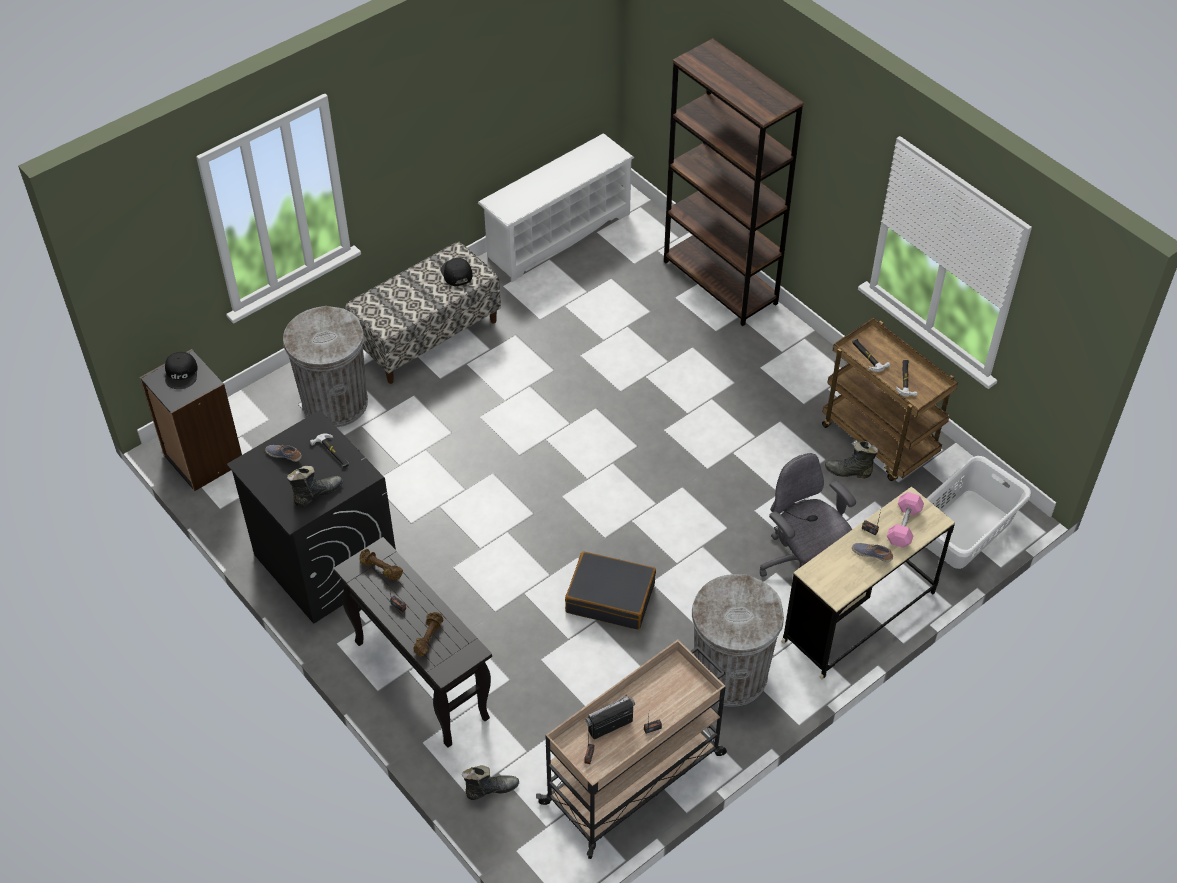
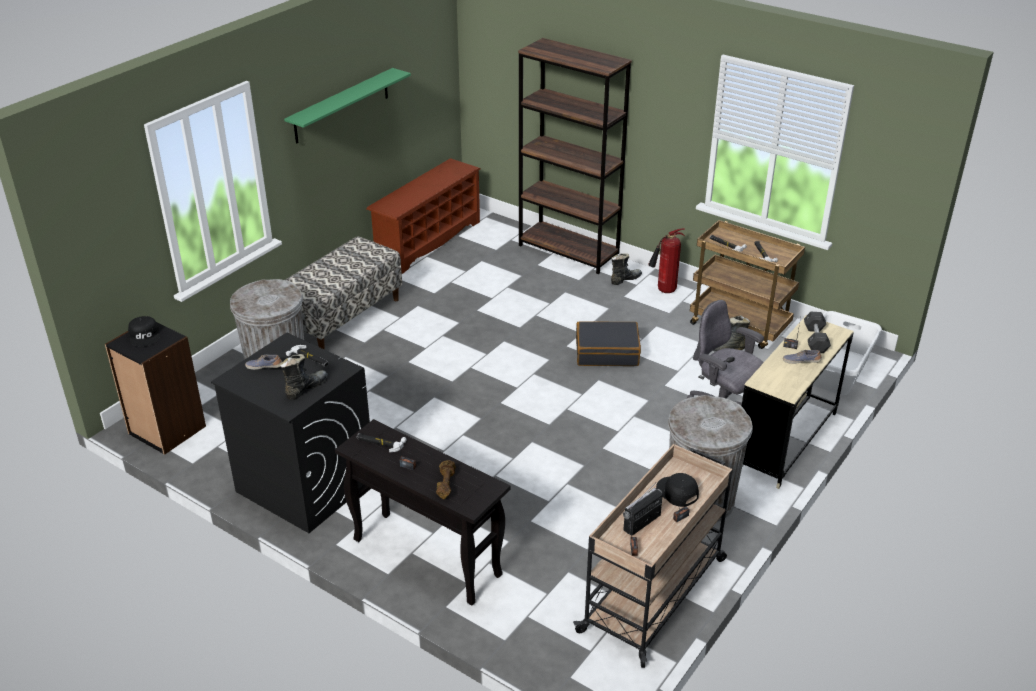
camera: 15 degrees left, 15 degrees down
brown dumbbell [359,549,403,580] -> hammer [357,433,407,452]
black cap [441,258,472,286] -> black cap moved to [656,473,699,507]
black boot [462,765,519,800] -> black boot moved to [611,253,642,285]
white shoe rack [478,133,634,282] -> brown shoe rack [366,158,481,274]
black suitcase [565,552,656,630] -> black suitcase moved to [576,322,641,366]
pink dumbbell [887,492,924,548] -> grey dumbbell [804,312,831,353]
none -> green shelf [284,68,411,143]
none -> fire extinguisher [648,228,685,293]

